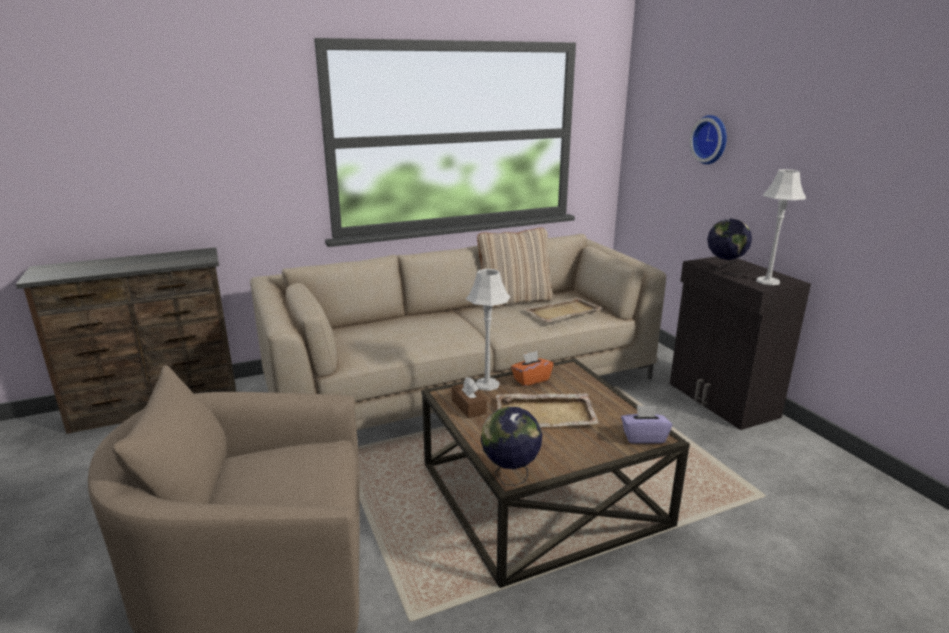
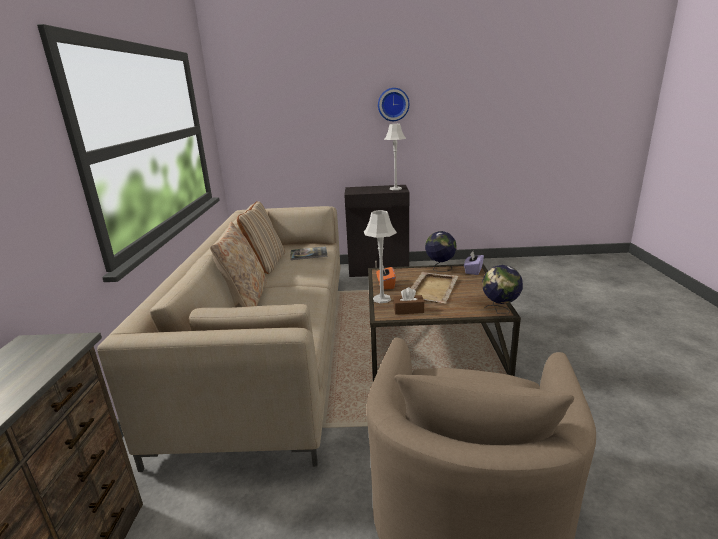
camera: 65 degrees left, 0 degrees up
beige tray [522,297,604,322] -> book [290,246,327,260]
wall clock [690,115,727,164] -> wall clock moved to [378,88,409,121]
globe [707,218,752,275] -> globe moved to [425,231,457,272]
none -> beige pillow [210,222,267,307]

